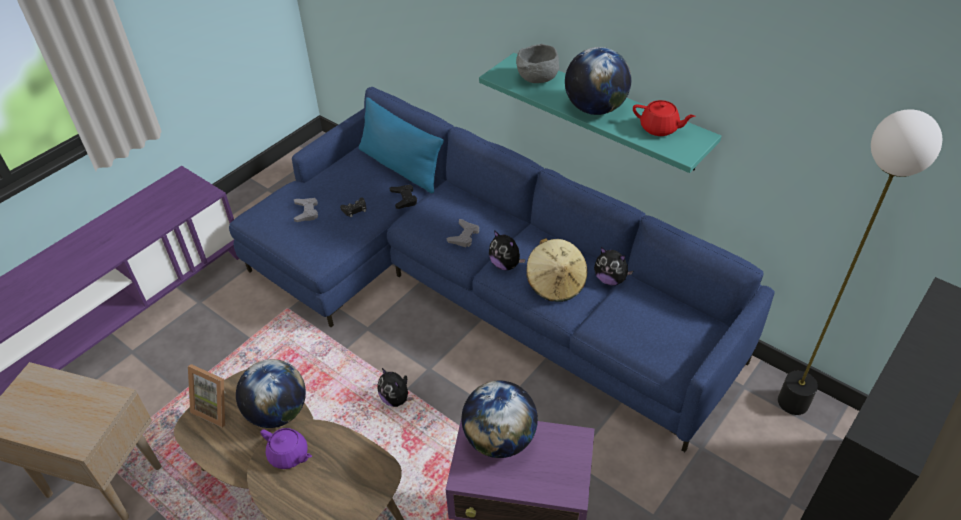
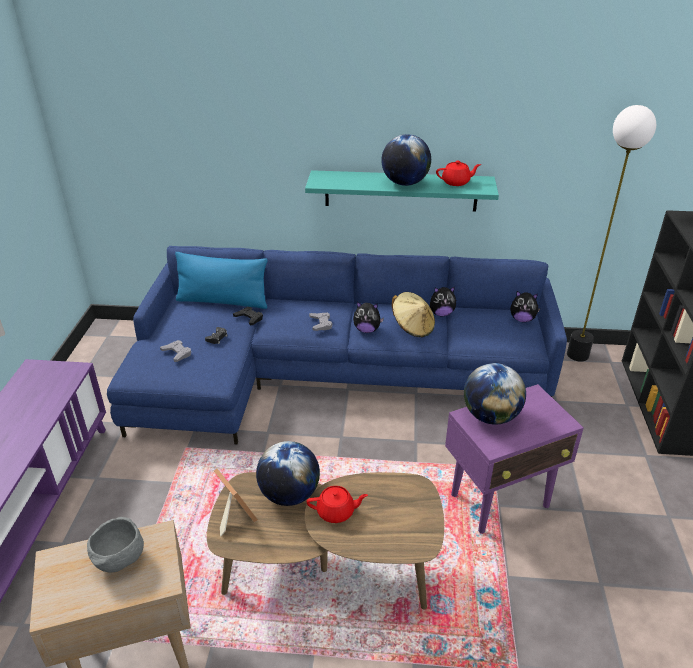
camera: 35 degrees left, 10 degrees down
picture frame [188,364,226,427] -> picture frame turned 120 degrees counterclockwise [214,468,258,537]
purple teapot [260,428,312,469] -> red teapot [307,486,368,523]
plush toy [378,368,413,407] -> plush toy moved to [510,291,540,322]
grey bowl [516,44,559,83] -> grey bowl moved to [87,517,144,573]

